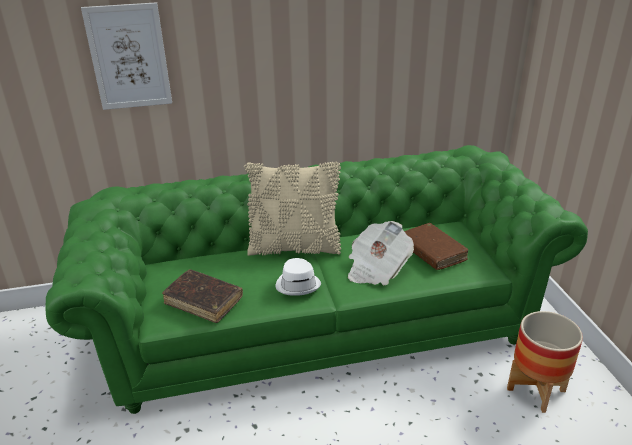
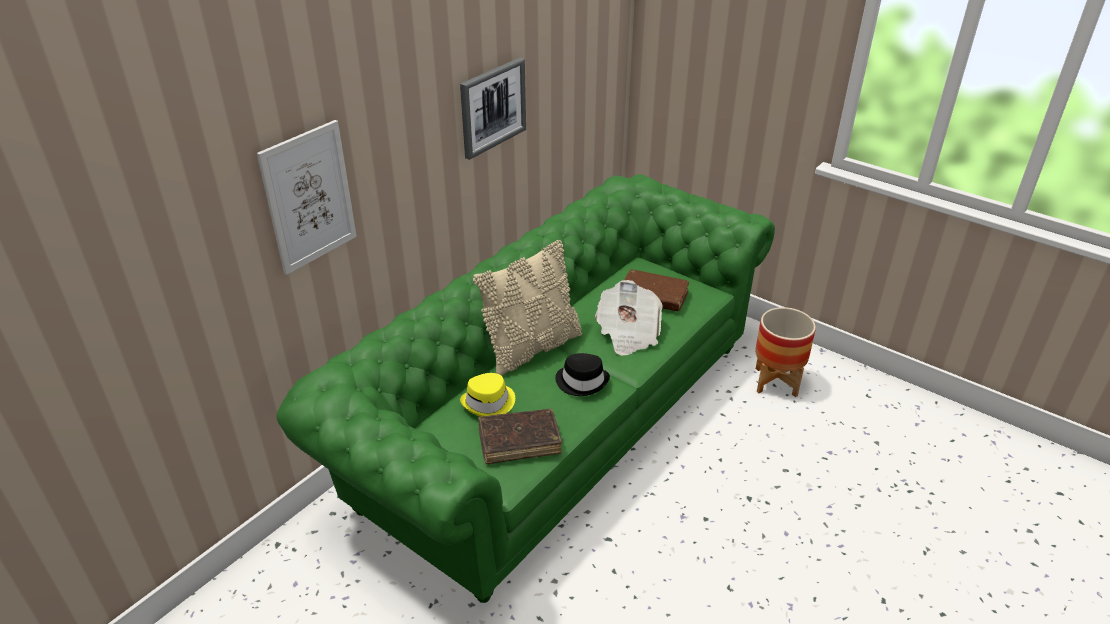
camera: 40 degrees left, 5 degrees up
white hat [276,258,321,296] -> black hat [555,353,610,396]
none -> picture [460,57,526,160]
none -> yellow hat [460,373,515,417]

